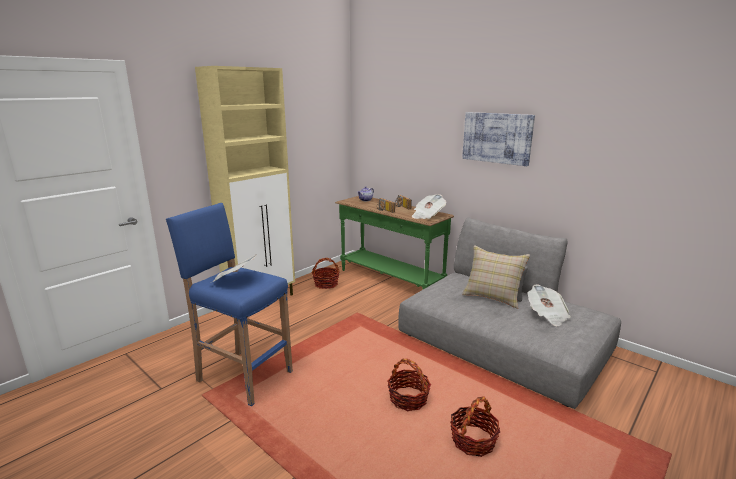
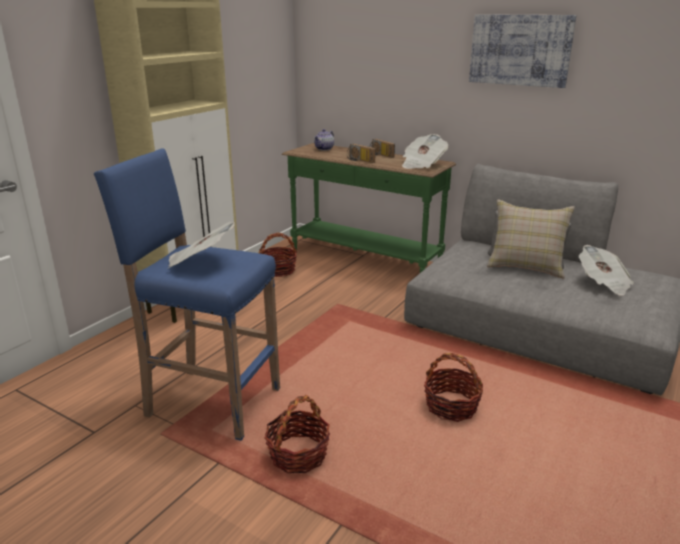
camera: 10 degrees left, 5 degrees up
basket [450,396,500,457] -> basket moved to [265,395,330,473]

